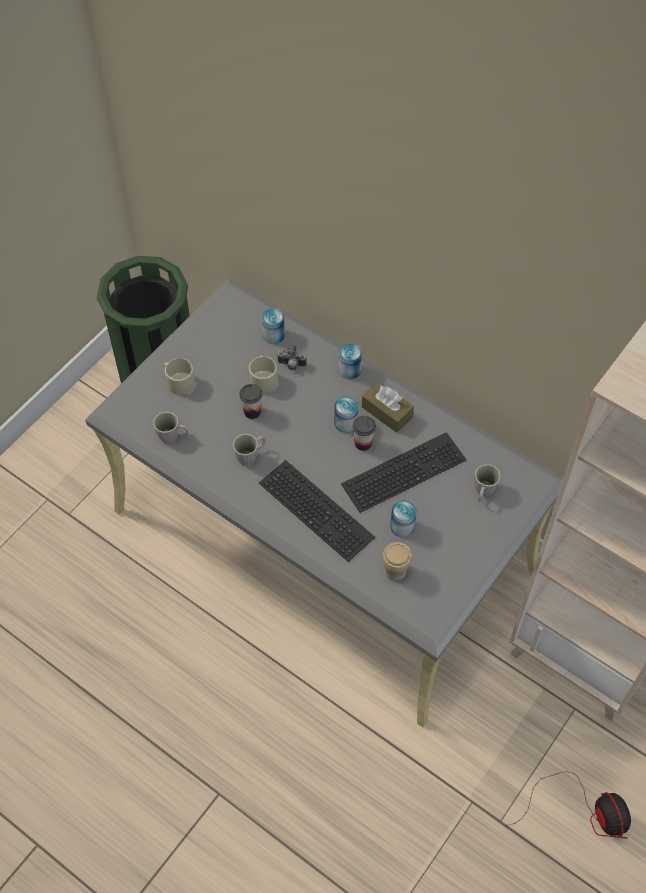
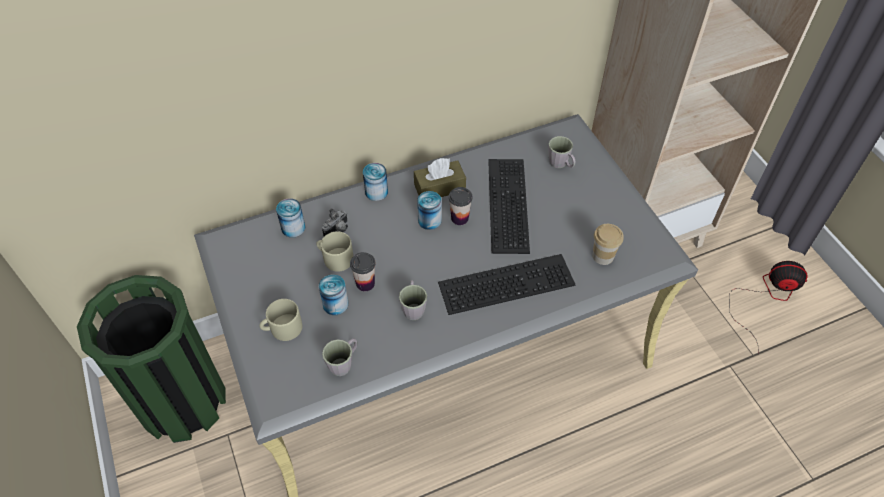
camera: 60 degrees left, 5 degrees down
can [390,500,417,537] -> can moved to [319,275,349,315]

